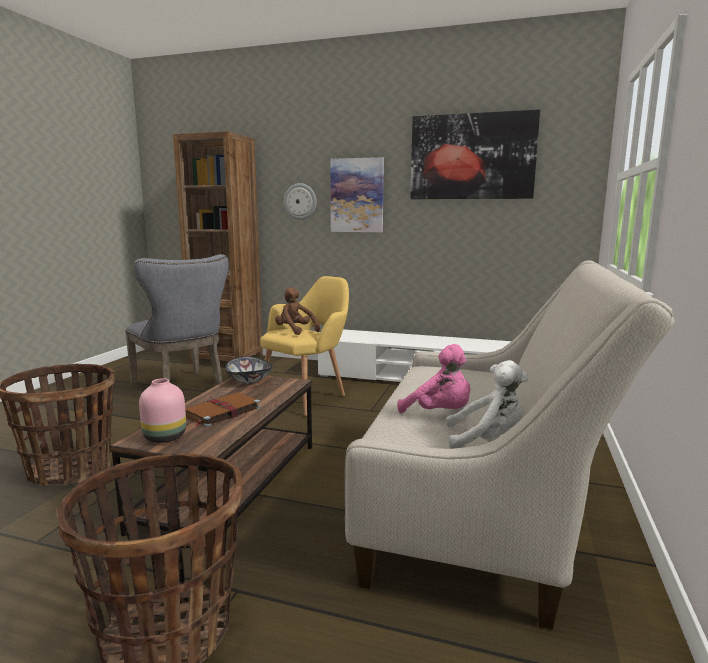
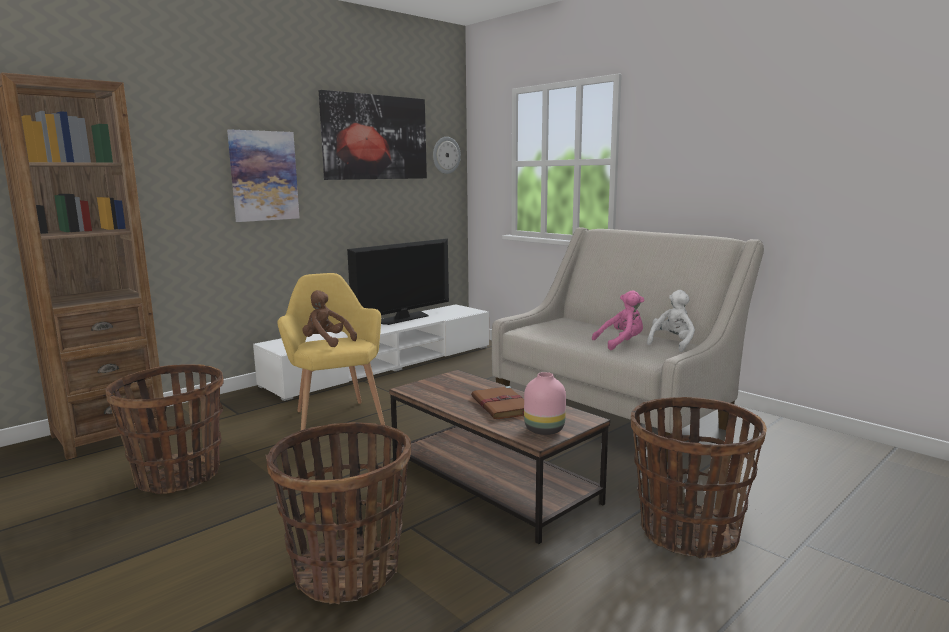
camera: 60 degrees left, 0 degrees up
grey chair [125,254,228,387] -> basket [105,364,224,494]
bowl [225,356,272,384] -> none
brown plush toy [275,287,320,335] -> brown plush toy turned 45 degrees clockwise [303,290,357,347]
wall clock [284,183,317,220] -> wall clock moved to [433,137,461,174]
none -> television [347,239,449,325]

